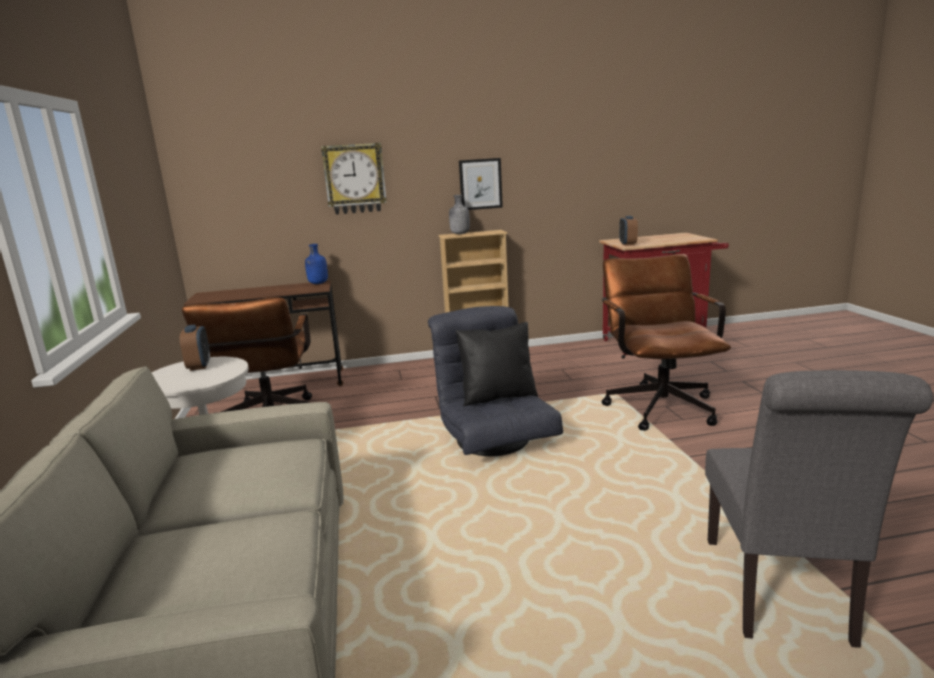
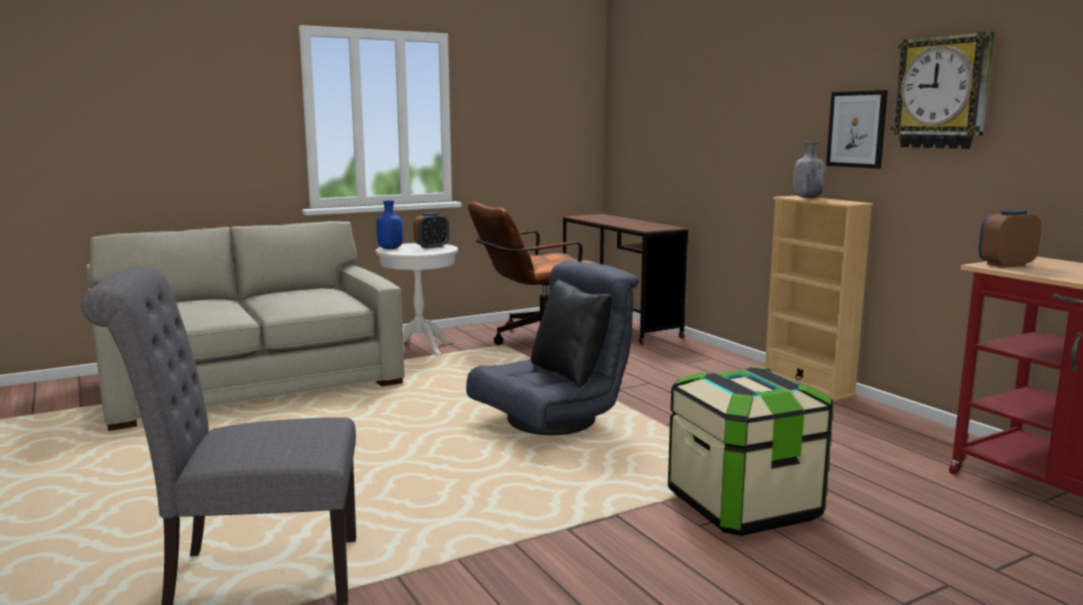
camera: 70 degrees right, 5 degrees down
blue bottle [305,244,328,284] -> blue bottle moved to [377,200,403,249]
wall clock [321,143,387,215] -> wall clock moved to [891,32,995,149]
brown office chair [601,254,731,431] -> storage box [668,366,834,536]

